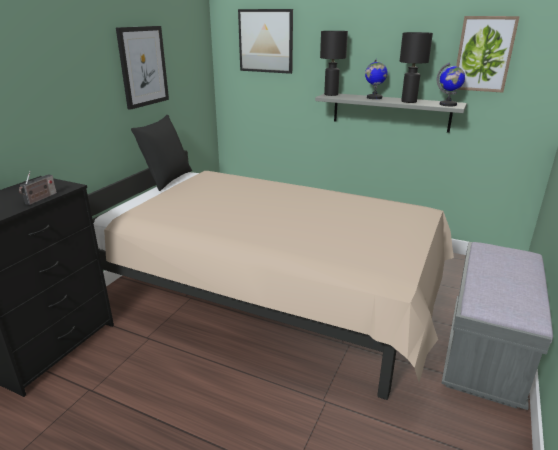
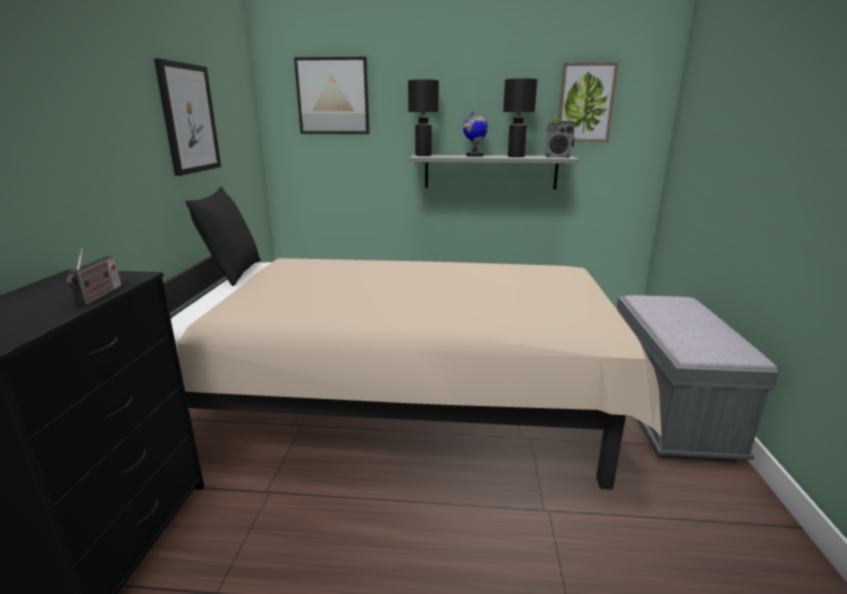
camera: 20 degrees left, 5 degrees down
globe [437,62,465,106] -> radio [545,119,575,158]

